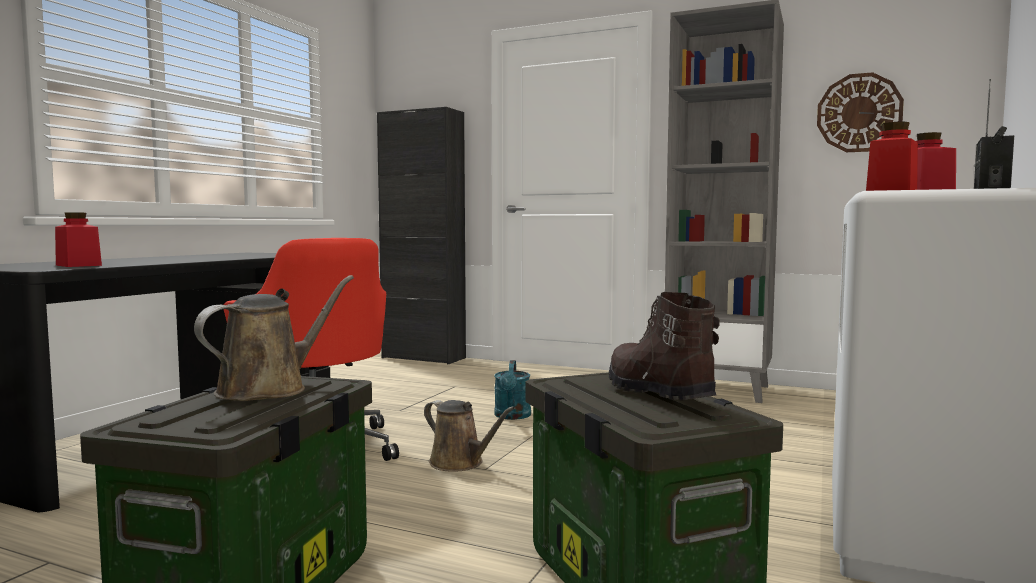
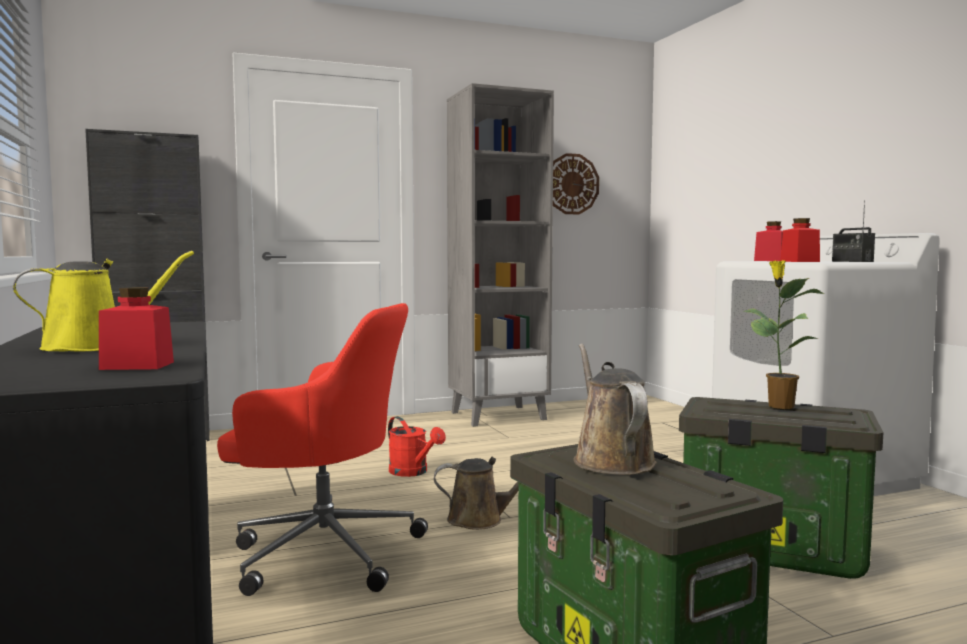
camera: 45 degrees left, 0 degrees up
turquoise watering can [494,360,531,420] -> red watering can [388,416,446,477]
brown boot [609,292,720,400] -> potted plant [743,260,824,409]
none -> yellow watering can [13,251,194,351]

